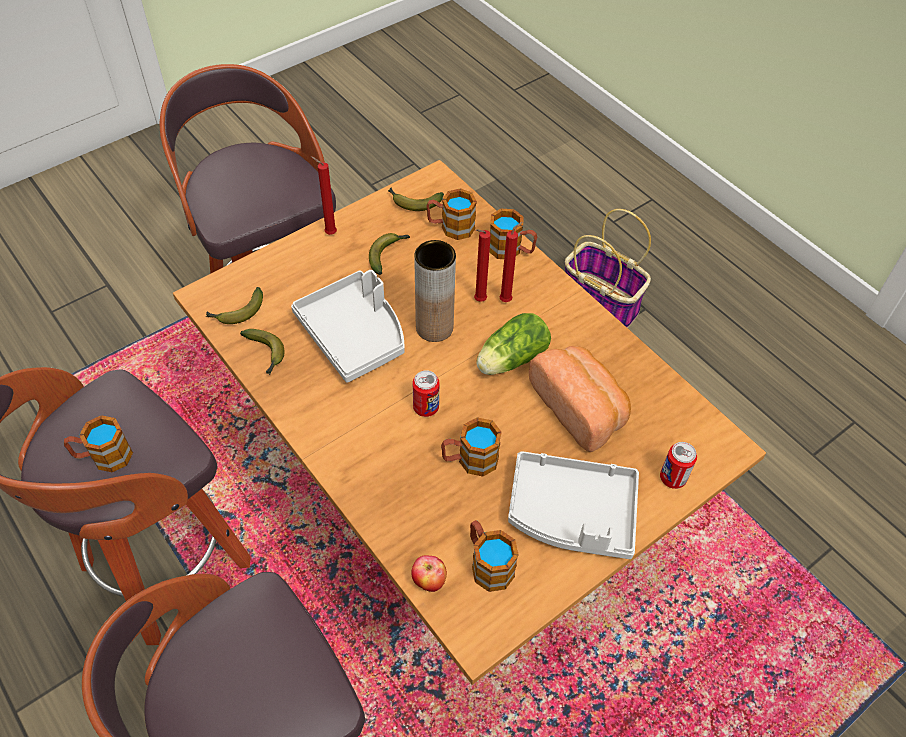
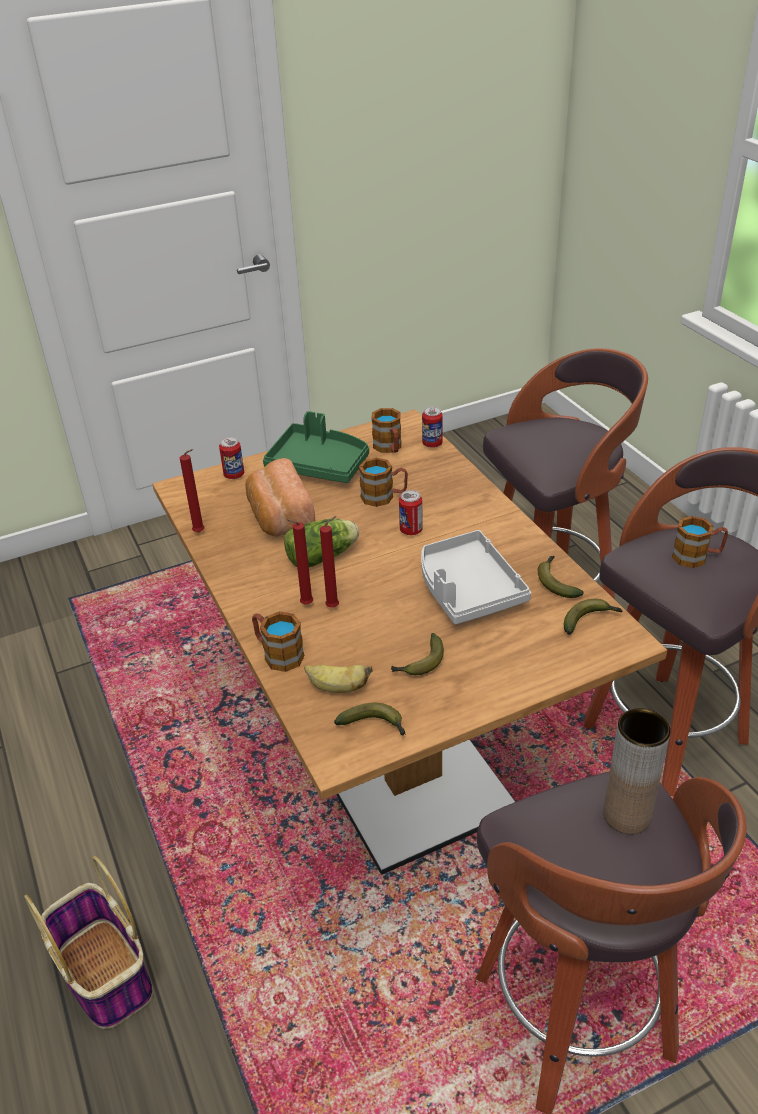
camera: 165 degrees left, 15 degrees down
red candle [311,157,337,235] -> red candle moved to [180,449,205,532]
apple [411,555,447,592] -> can [422,407,443,448]
brown vase [414,240,456,342] -> brown vase moved to [603,708,671,834]
mug [426,188,477,240] -> banana [304,665,373,693]
grey tray [508,451,639,559] -> green tray [263,411,369,483]

